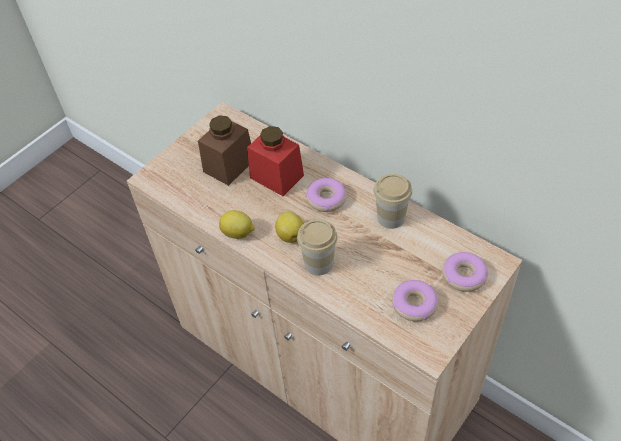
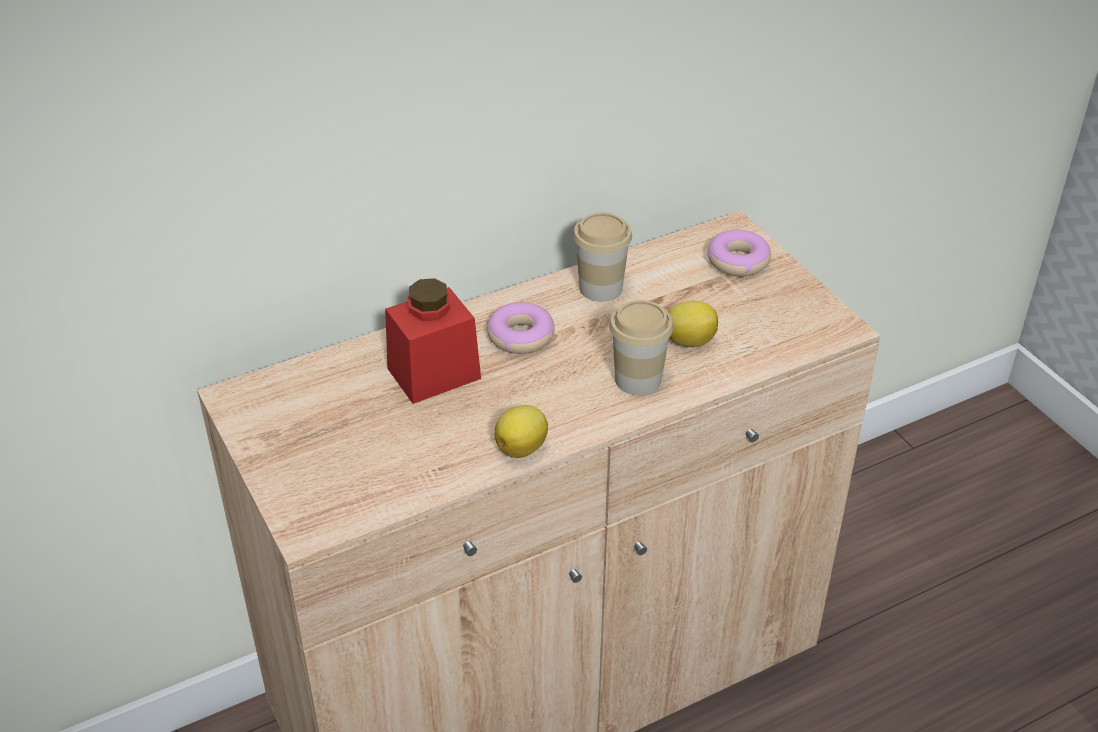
camera: 70 degrees left, 10 degrees down
brown jar [198,115,251,186] -> none
lemon [275,211,304,243] -> lemon moved to [669,301,718,347]
donut [392,280,438,321] -> none

